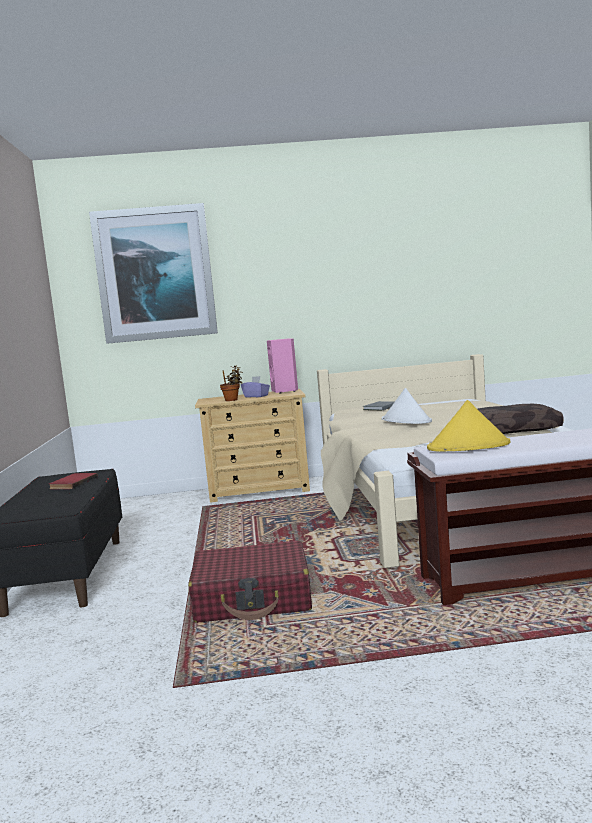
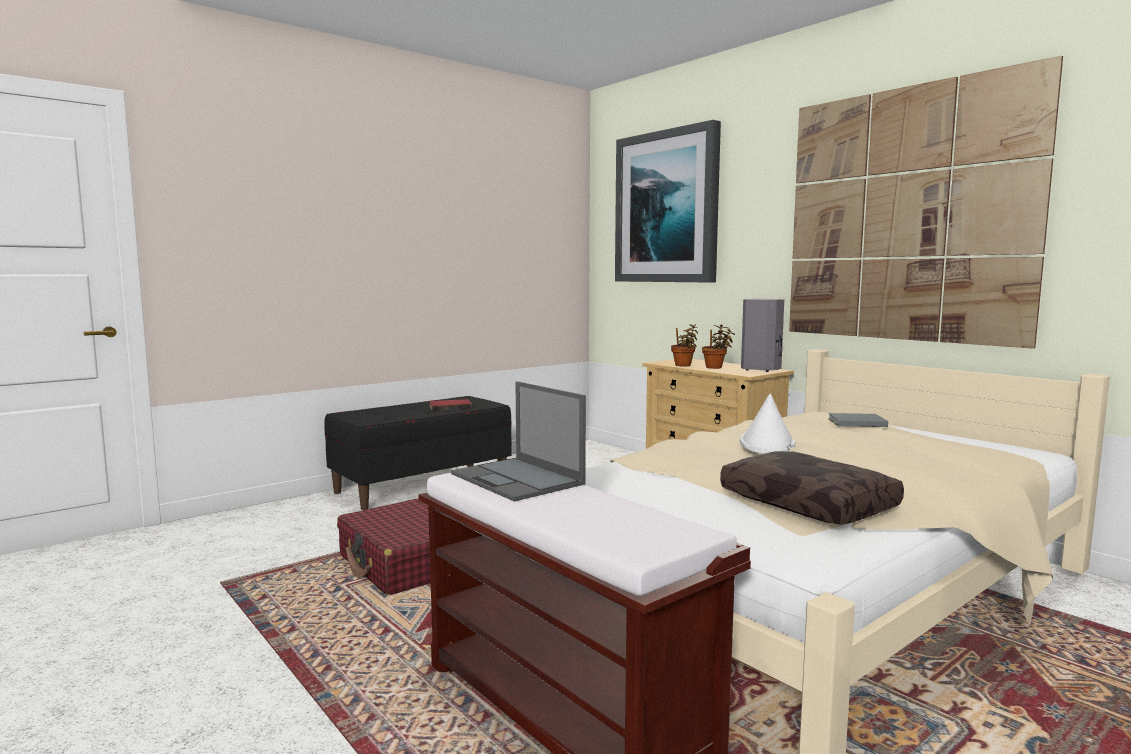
camera: 55 degrees right, 0 degrees up
purple tissue box [241,376,270,397] -> potted plant [702,324,735,369]
pink speaker [267,338,298,394] -> grey speaker [741,299,784,372]
yellow hat [427,400,510,452] -> laptop [451,381,586,501]
none -> picture [789,56,1063,349]

